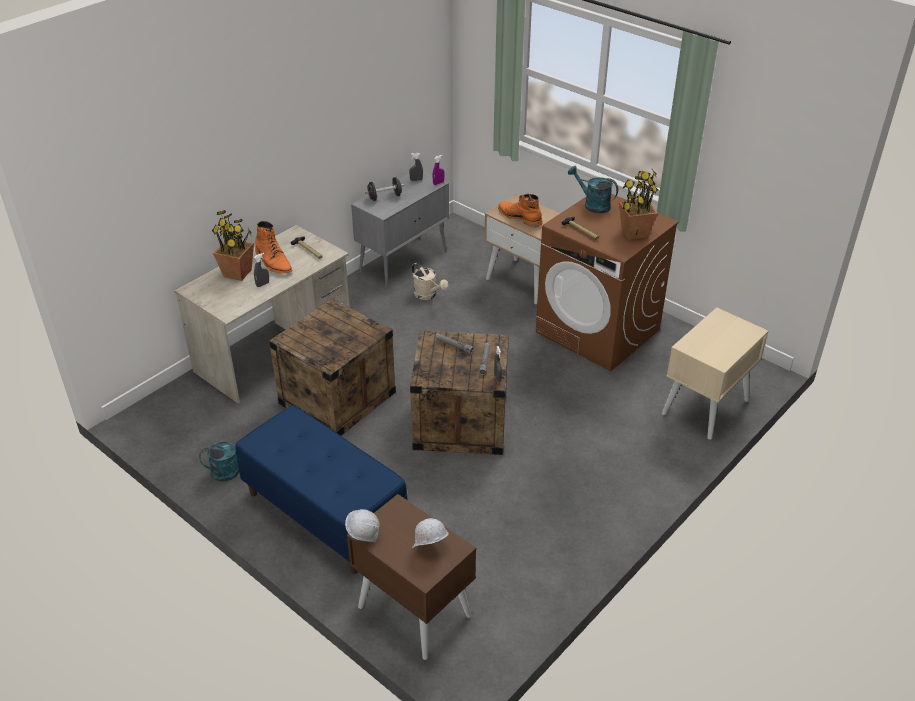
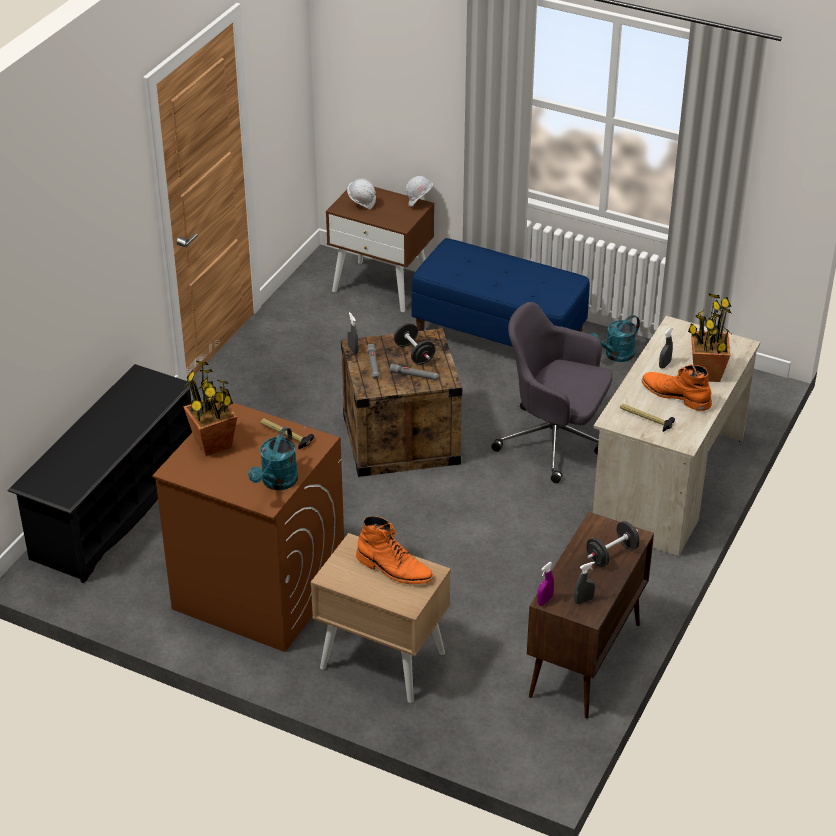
camera: 165 degrees right, 0 degrees up
crate [269,298,396,436] -> grey office chair [491,302,612,483]
grey cabinet [351,171,449,288] -> brown cabinet [527,512,654,718]
beige watering can [412,263,448,300] -> none
turquoise watering can [568,166,618,213] -> turquoise watering can turned 90 degrees clockwise [248,427,298,490]
beige nightstand [662,308,768,440] -> black shoe rack [7,364,192,583]
none -> black dumbbell [394,323,435,365]

